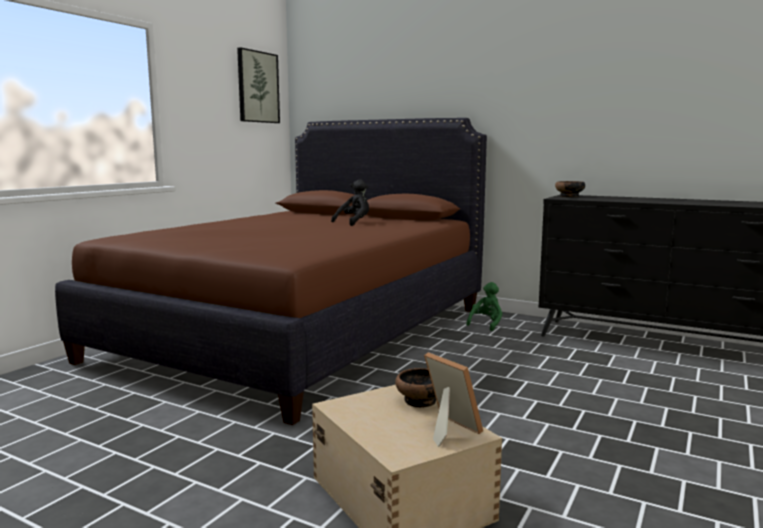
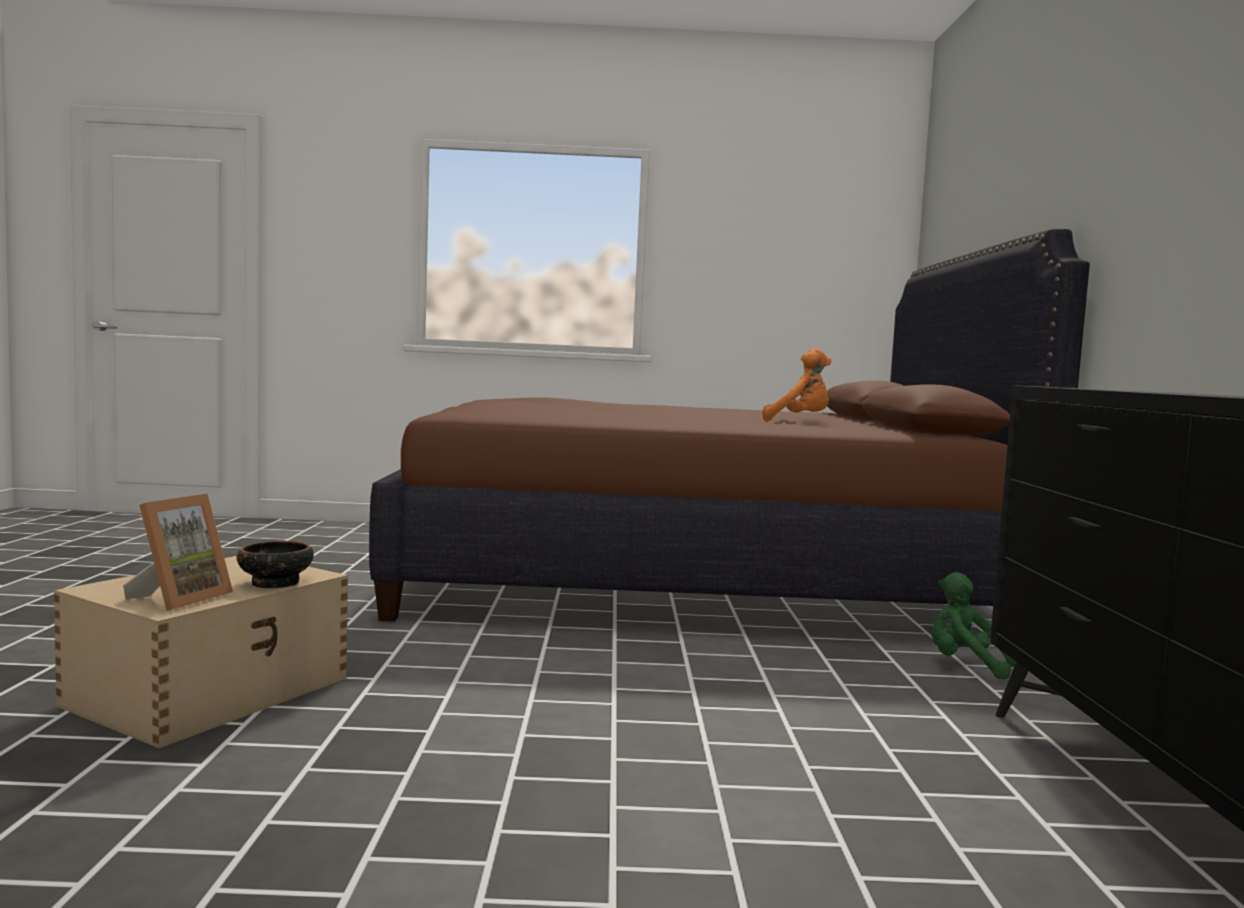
camera: 60 degrees right, 5 degrees down
picture [237,47,280,123] -> none
black plush toy [331,179,369,226] -> orange plush toy [763,349,831,421]
green plush toy [466,282,502,331] -> green plush toy turned 150 degrees counterclockwise [932,572,1016,680]
bowl [555,181,585,197] -> none

